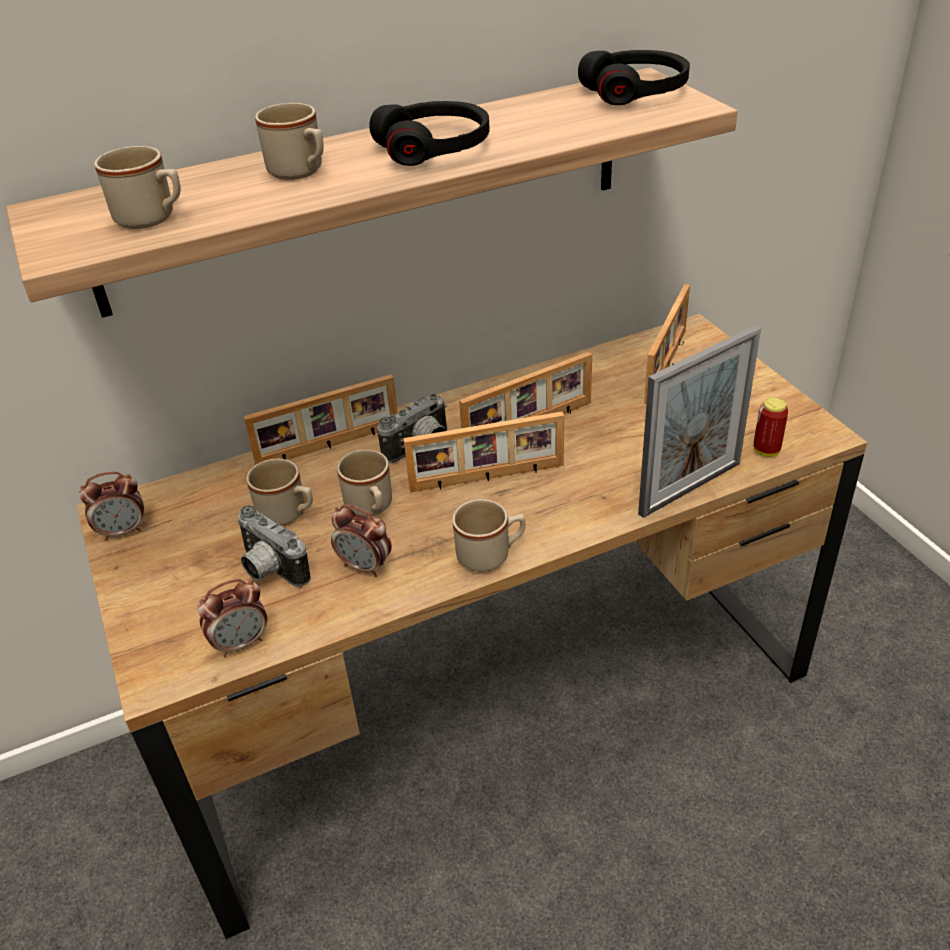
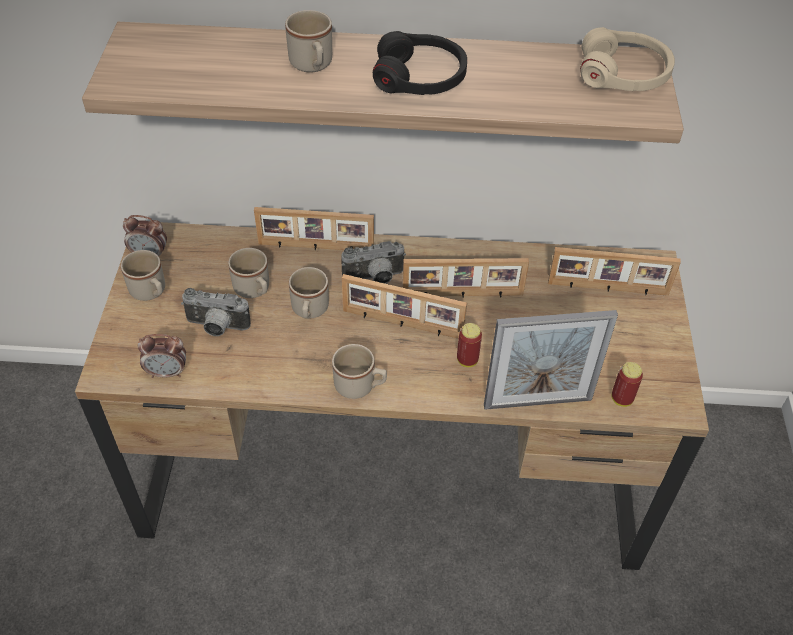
camera: 25 degrees right, 10 degrees up
beige mug [94,146,181,229] -> beige mug moved to [121,250,165,301]
camera [237,505,310,587] -> camera turned 60 degrees counterclockwise [181,288,251,336]
alarm clock [331,505,392,577] -> none
black headphones [578,50,690,105] -> beige headphones [580,27,675,91]
picture frame [644,284,690,404] -> picture frame turned 45 degrees clockwise [548,247,681,296]
none -> can [457,323,482,367]

